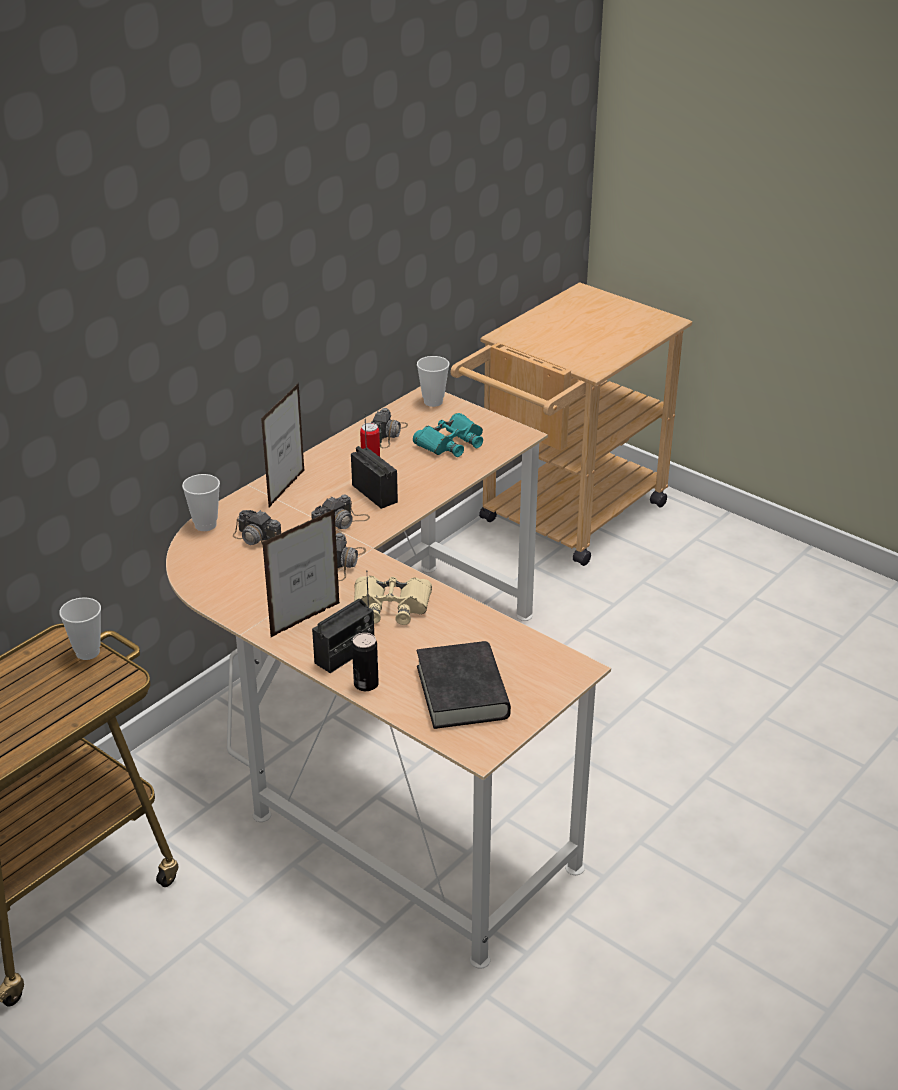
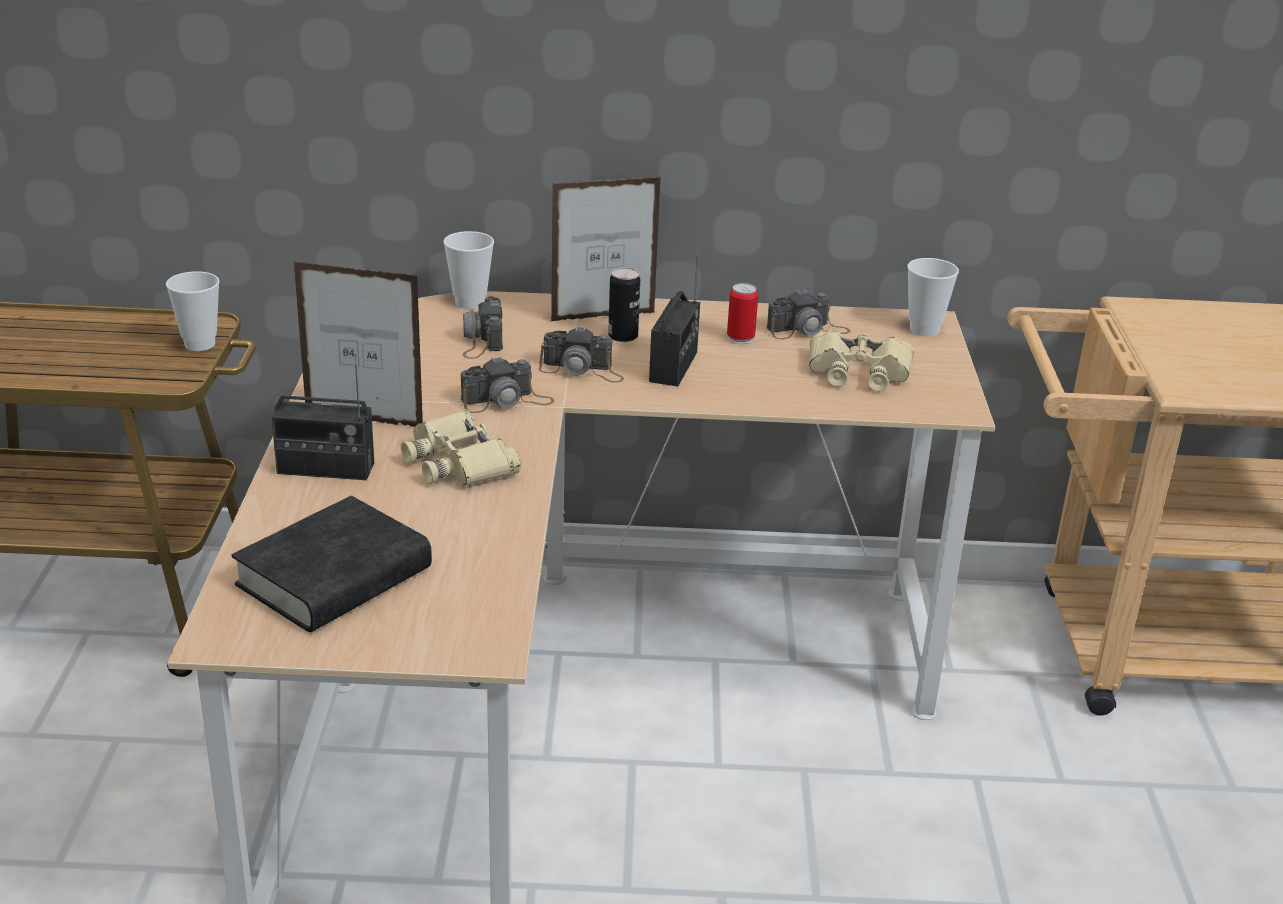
camera: 50 degrees right, 5 degrees down
can [352,633,379,691] -> can moved to [608,267,640,342]
turquoise binoculars [413,413,483,457] -> beige binoculars [809,330,914,392]

